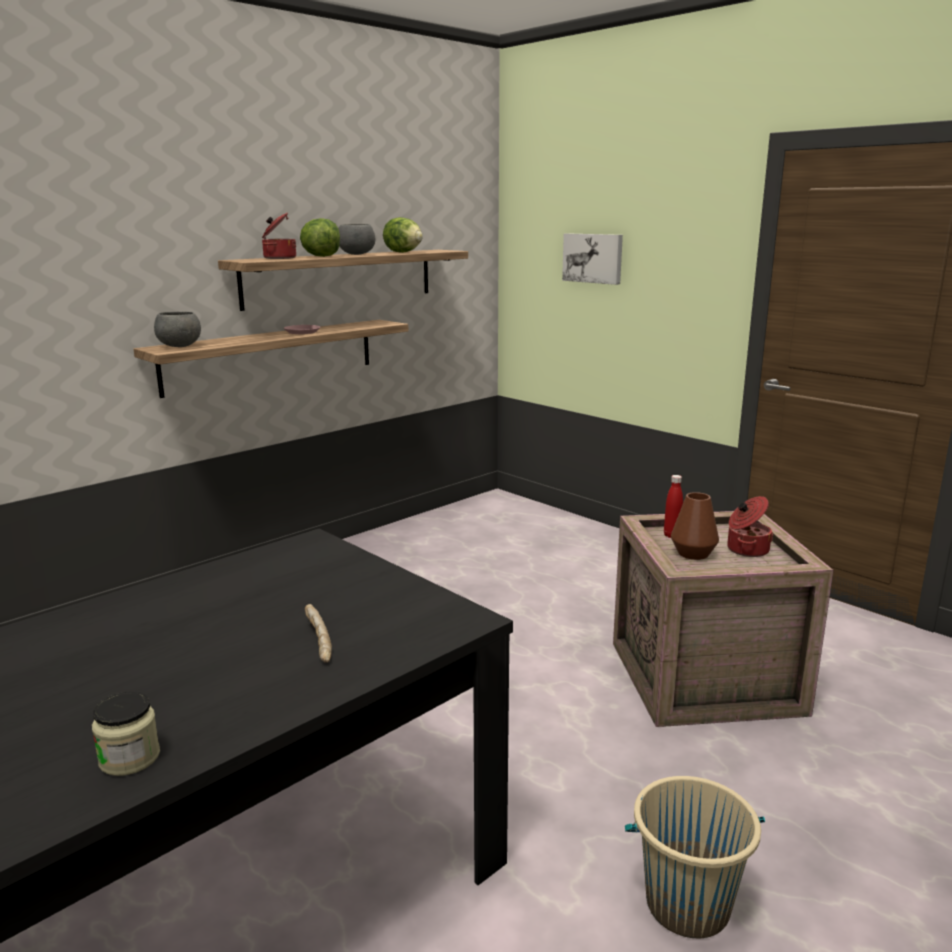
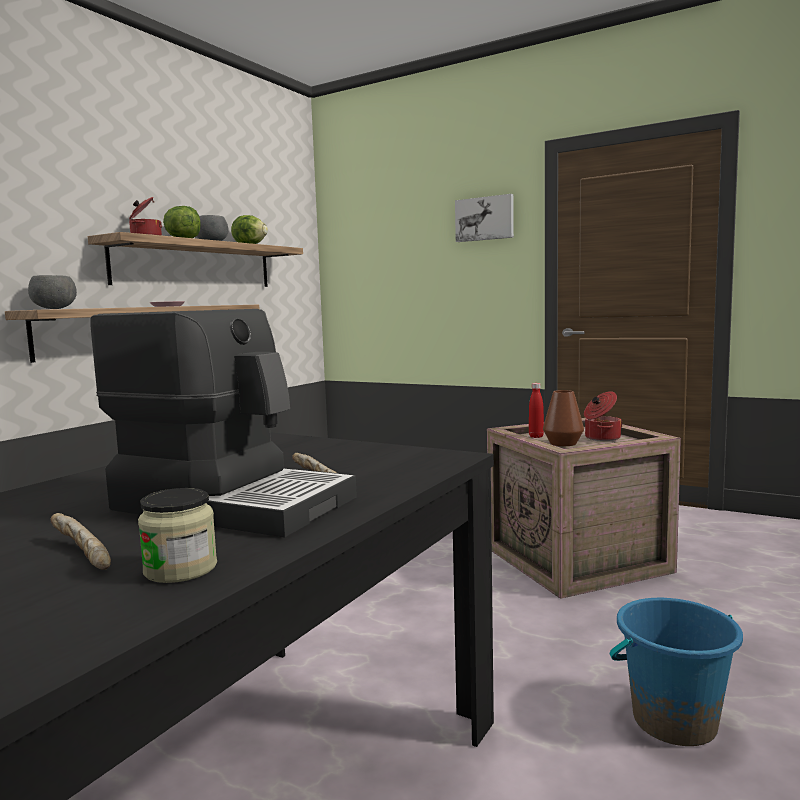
camera: 15 degrees left, 10 degrees down
picture [562,233,623,285] -> picture moved to [455,194,514,242]
beige bucket [625,776,765,938] -> blue bucket [610,598,743,746]
none -> bread [50,513,111,570]
none -> coffee machine [90,309,357,538]

